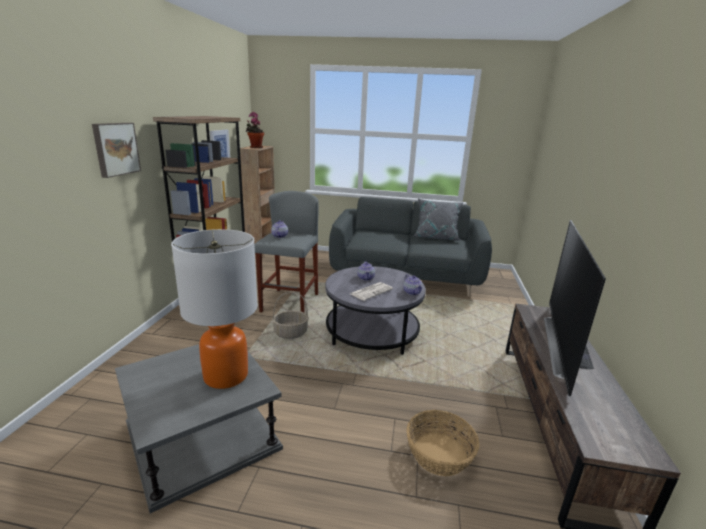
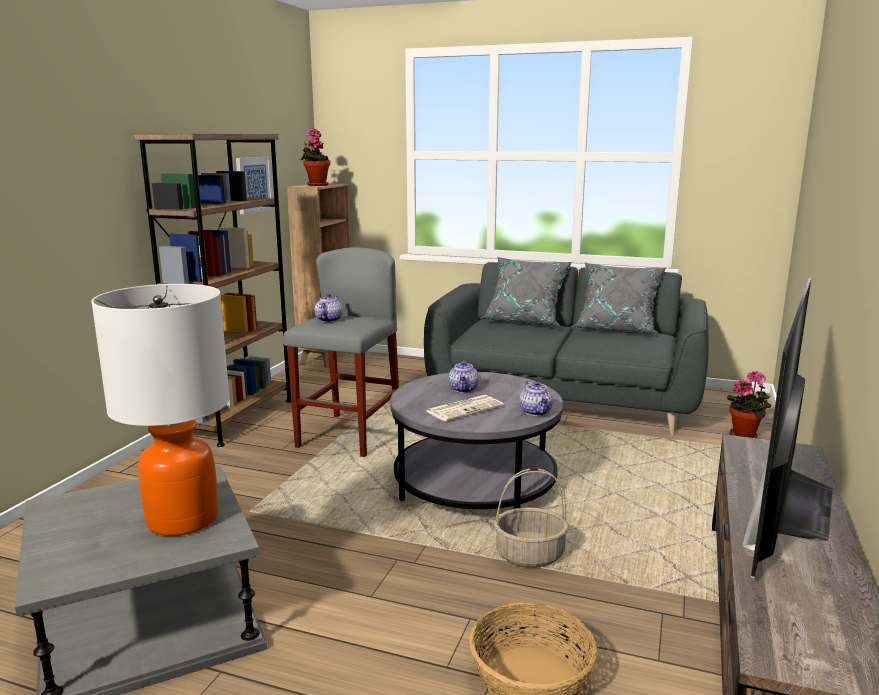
camera: 10 degrees right, 5 degrees down
picture [92,123,141,178] -> none
basket [272,291,309,339] -> basket moved to [494,468,569,568]
none -> grey pillow [482,257,572,326]
none -> potted plant [727,371,771,438]

